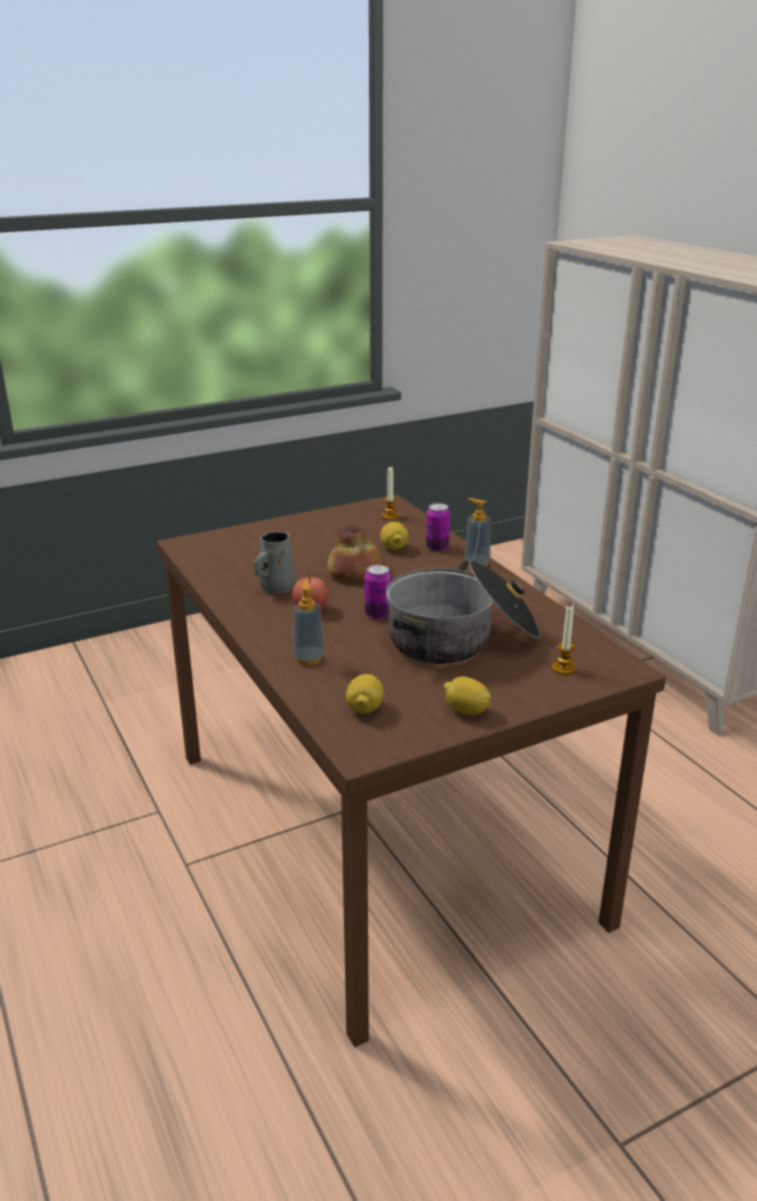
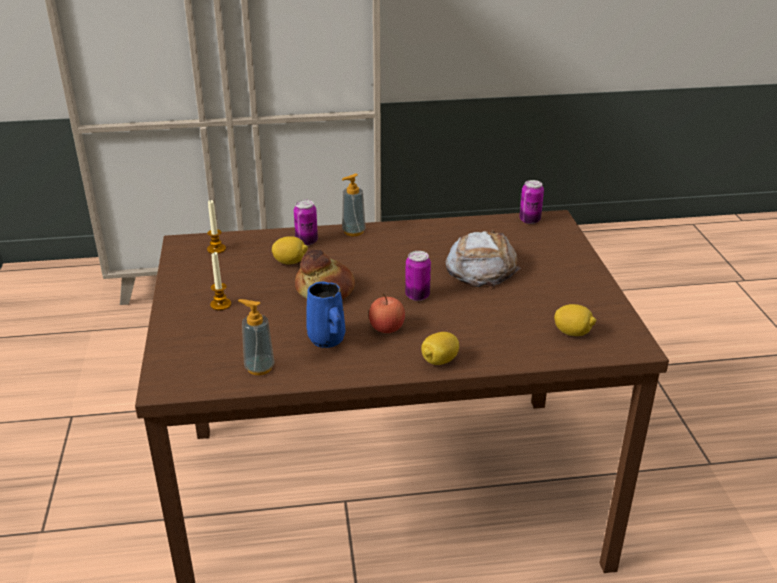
camera: 70 degrees left, 5 degrees up
grey mug [254,531,295,593] -> blue mug [306,281,345,348]
soap dispenser [293,580,324,665] -> soap dispenser moved to [238,299,275,375]
cooking pot [386,559,541,664] -> bread [445,230,521,287]
lemon [444,677,491,715] -> lemon moved to [421,332,459,365]
candle [552,605,576,675] -> candle moved to [210,252,231,310]
none -> can [519,180,544,224]

